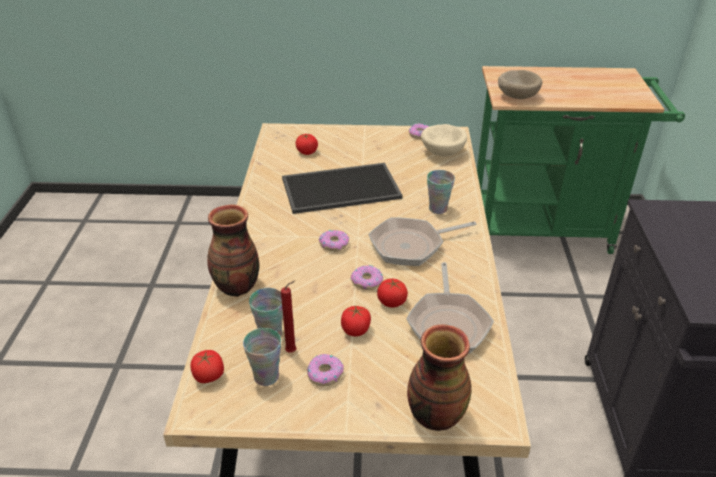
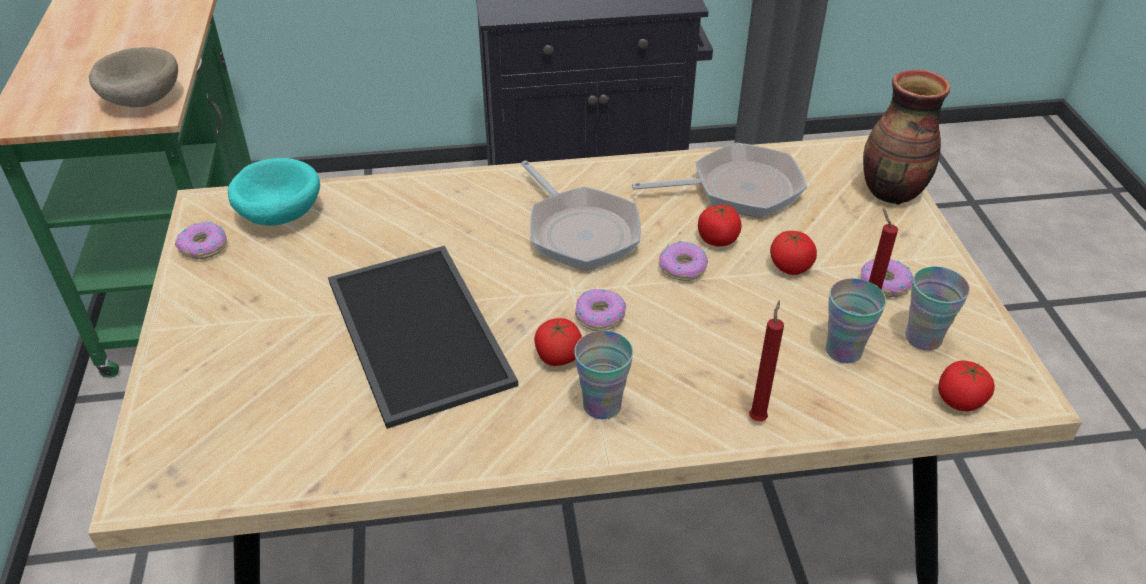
camera: 100 degrees left, 5 degrees up
vase [207,204,259,297] -> red candle [749,301,784,421]
tomato [295,134,318,155] -> tomato moved to [534,318,582,366]
beige bowl [421,124,467,156] -> turquoise bowl [228,158,320,226]
cup [427,170,455,214] -> cup moved to [574,330,633,420]

